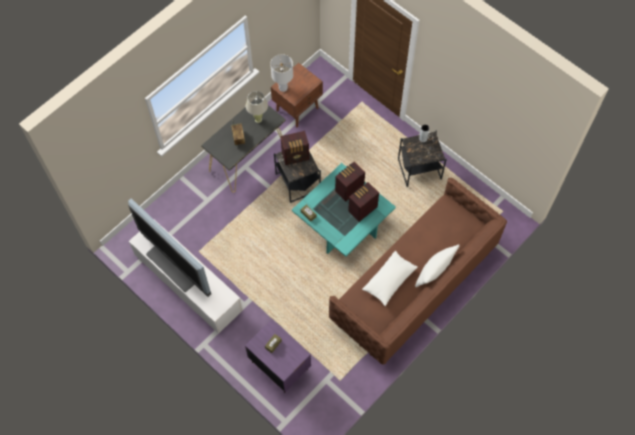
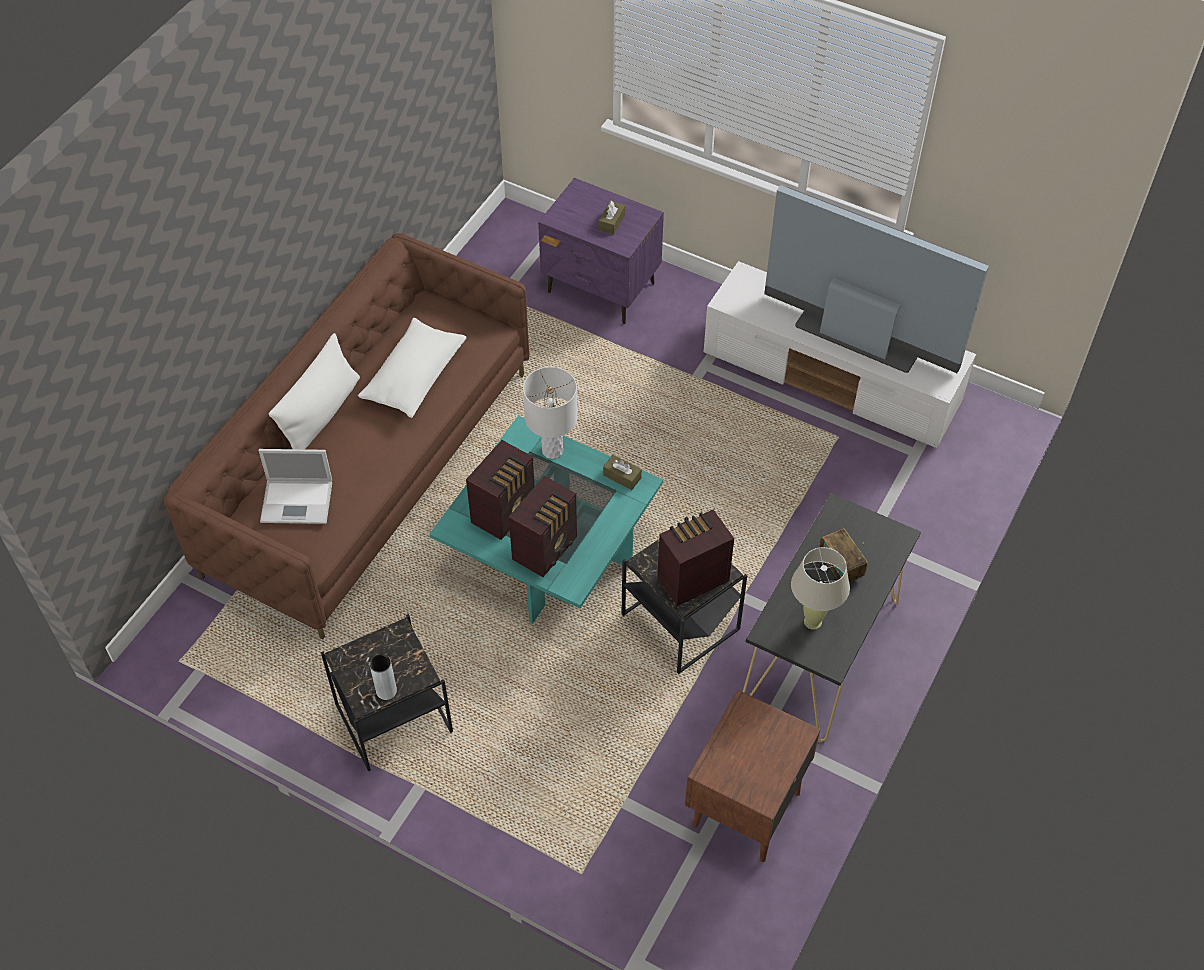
camera: 165 degrees right, 10 degrees down
white table lamp [270,54,293,92] -> white table lamp moved to [523,367,577,459]
none -> laptop [258,449,332,524]

